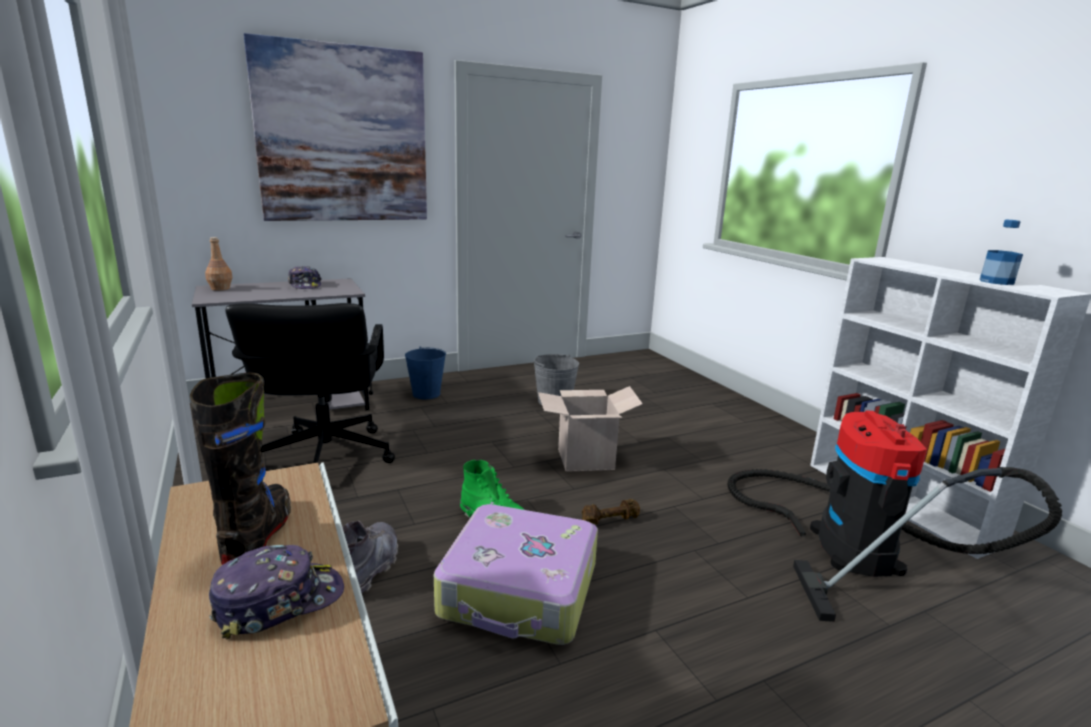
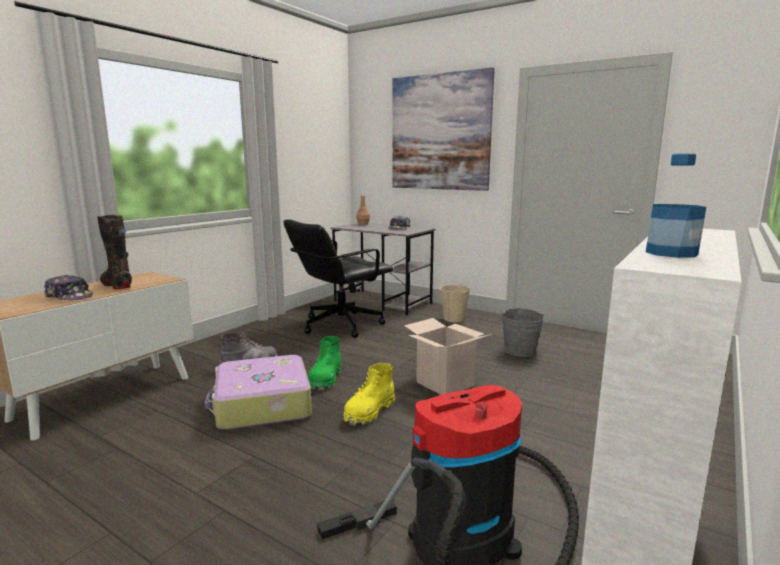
camera: 60 degrees right, 5 degrees down
black boot [190,373,291,565] -> black boot turned 105 degrees counterclockwise [97,215,132,290]
blue bucket [405,347,446,399] -> beige bucket [440,285,471,322]
brown dumbbell [582,499,640,524] -> yellow boot [343,363,395,425]

